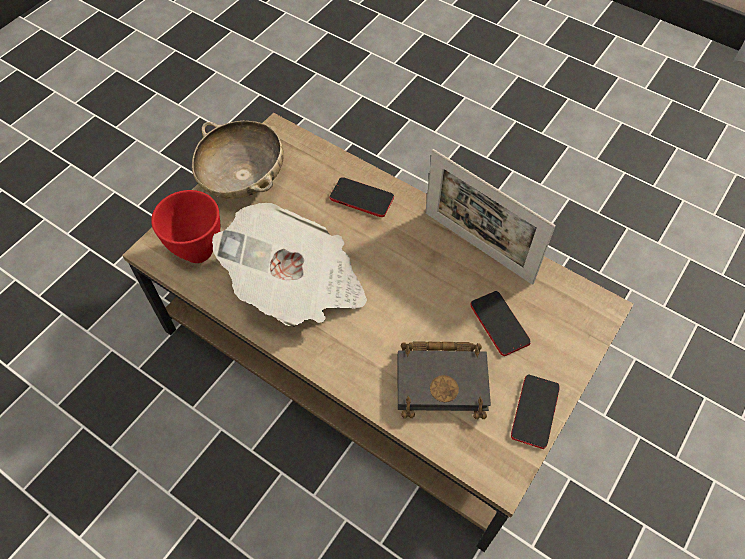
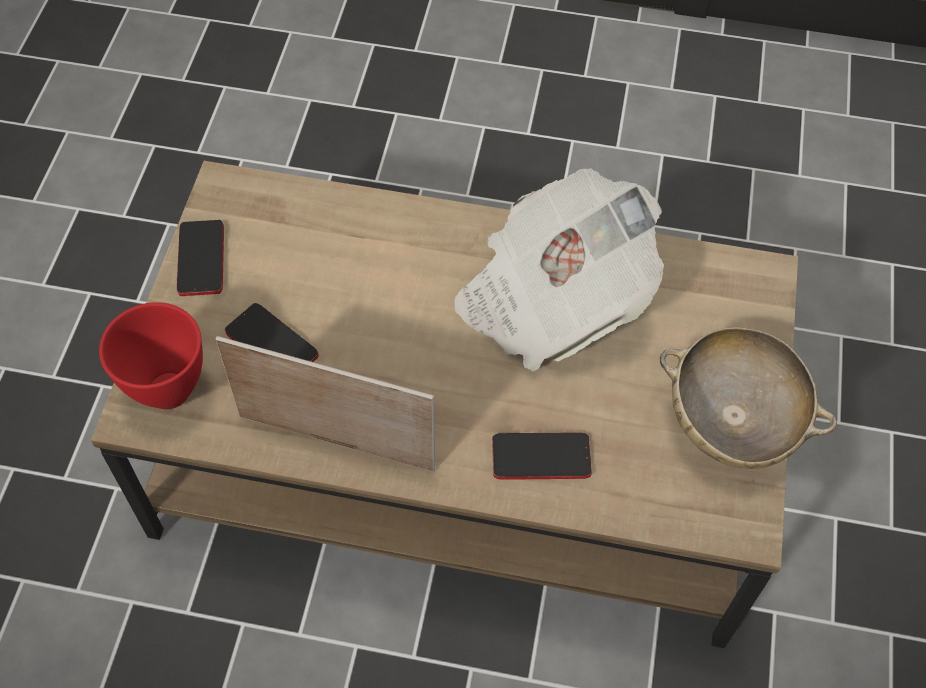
camera: 155 degrees right, 0 degrees up
red bowl [151,190,220,263] -> red bowl moved to [99,302,203,409]
black book [397,341,491,419] -> none

